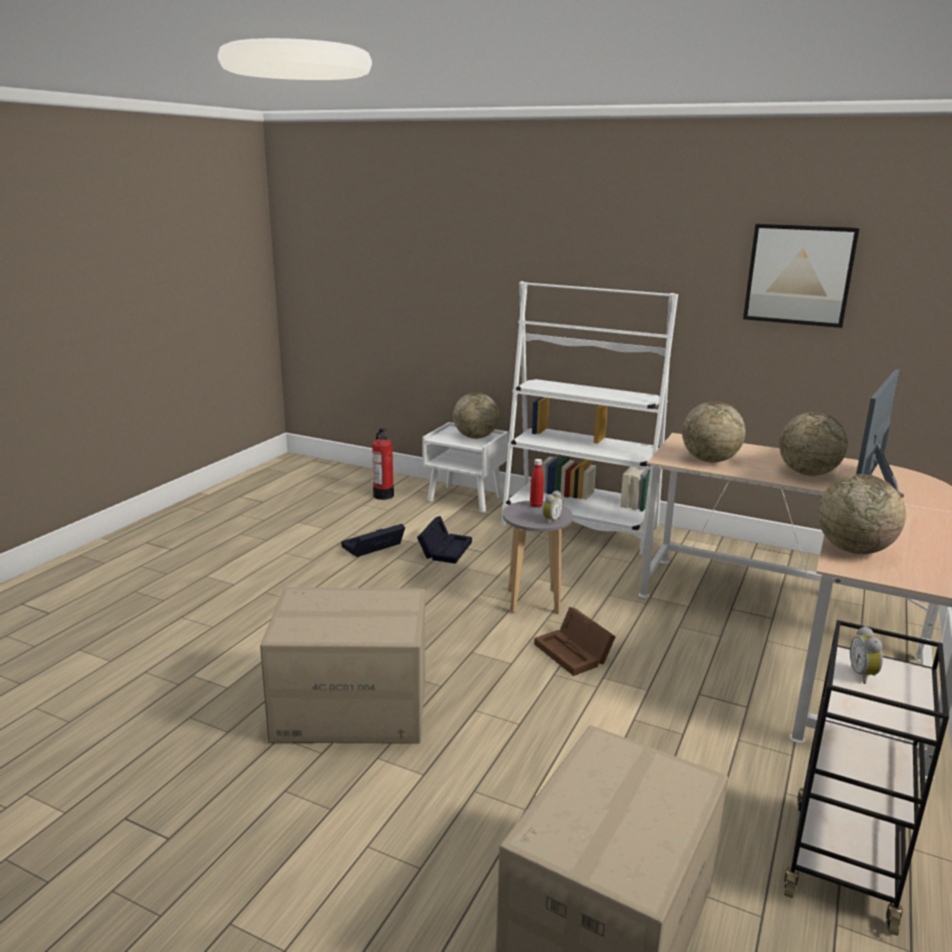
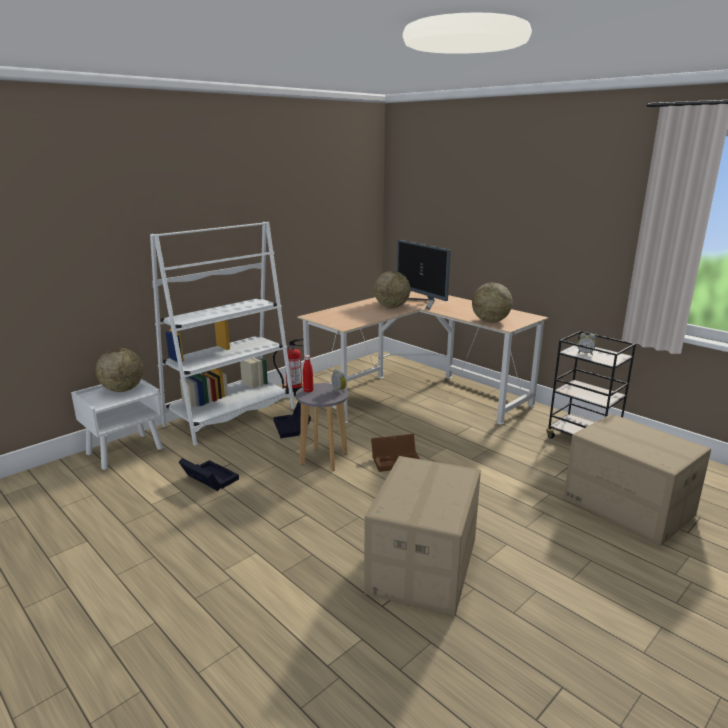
camera: 70 degrees left, 0 degrees up
black storage box [341,524,405,557] -> black storage box moved to [273,402,311,438]
fire extinguisher [372,428,394,500] -> fire extinguisher moved to [273,339,304,397]
globe [682,401,746,463] -> none
picture [743,224,860,328] -> none

